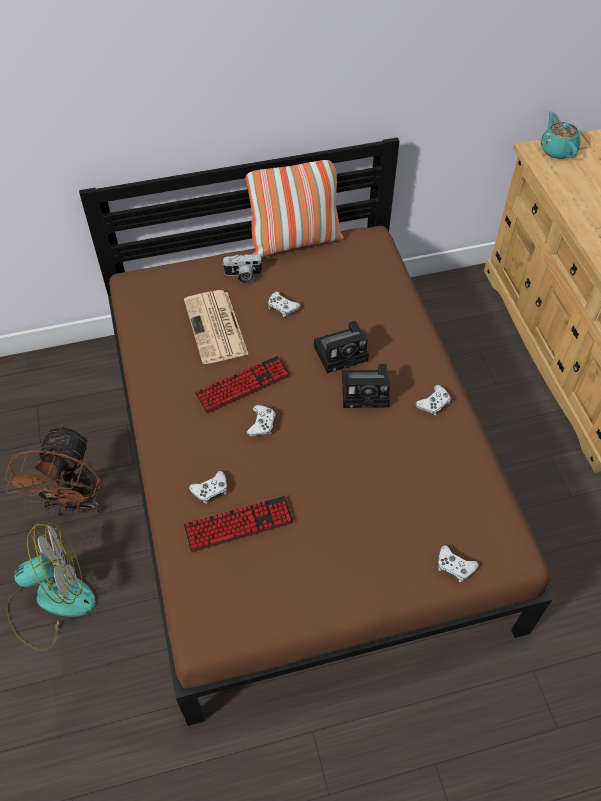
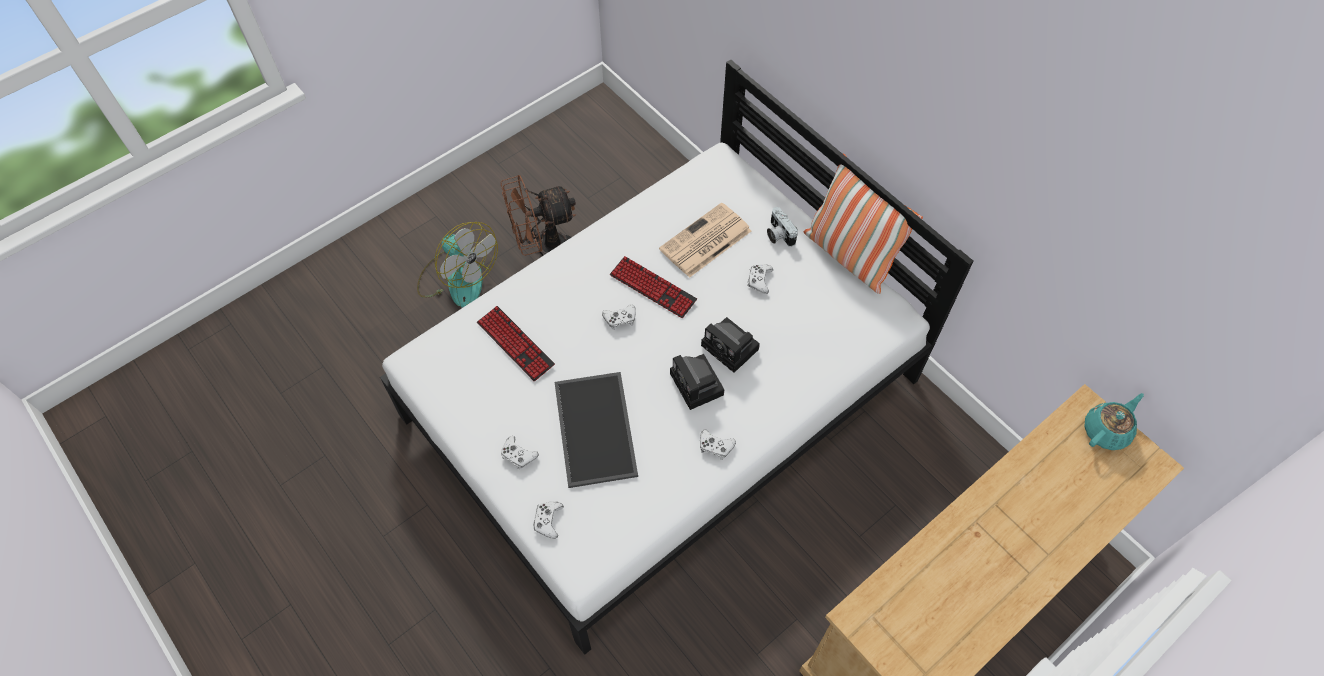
camera: 65 degrees right, 5 degrees up
brown bed [79,137,553,726] -> white bed [380,59,973,655]
white game controller [189,471,227,504] -> white game controller moved to [501,436,538,469]
none -> tray [555,372,638,488]

